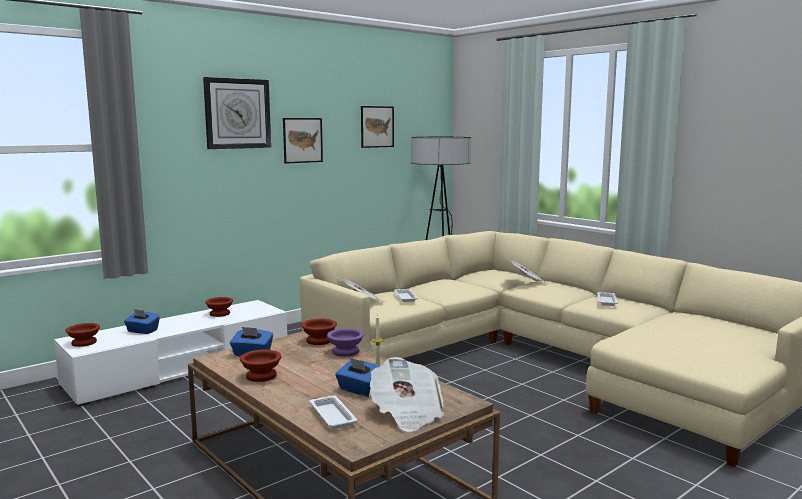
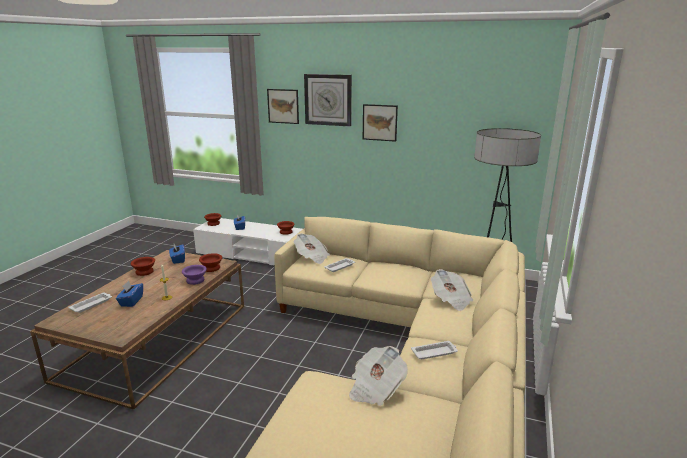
camera: 60 degrees right, 10 degrees up
picture [361,106,394,148] -> picture moved to [267,89,299,124]
newspaper [369,357,444,432] -> newspaper moved to [349,346,408,406]

